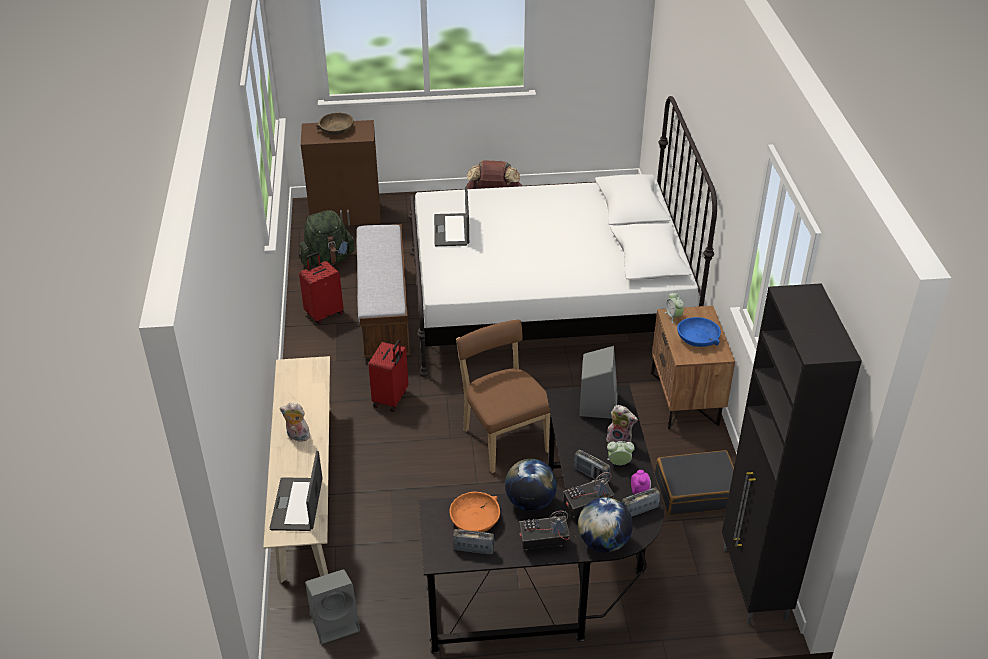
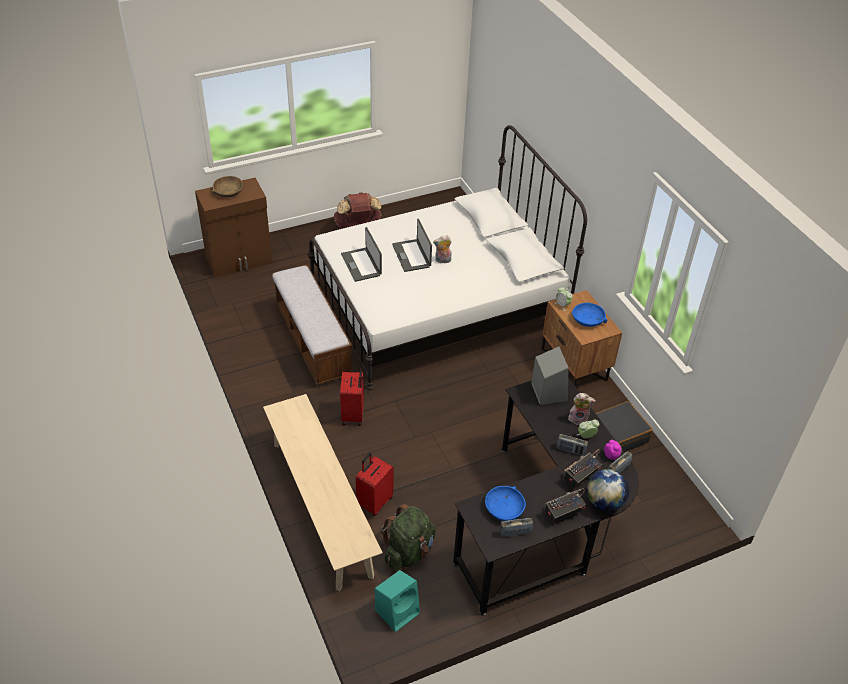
camera: 20 degrees left, 5 degrees up
laptop [270,451,323,531] -> laptop moved to [392,219,432,272]
plush toy [280,403,310,442] -> plush toy moved to [433,235,452,263]
green backpack [299,210,355,267] -> green backpack moved to [381,504,436,570]
red suitcase [299,252,344,324] -> red suitcase moved to [356,453,394,516]
grey speaker [305,569,360,644] -> turquoise speaker [375,570,420,632]
orange bowl [449,492,500,532] -> blue bowl [485,486,526,521]
brown chair [456,320,550,473] -> none
globe [505,459,557,511] -> none
black cabinet [722,283,862,624] -> none

